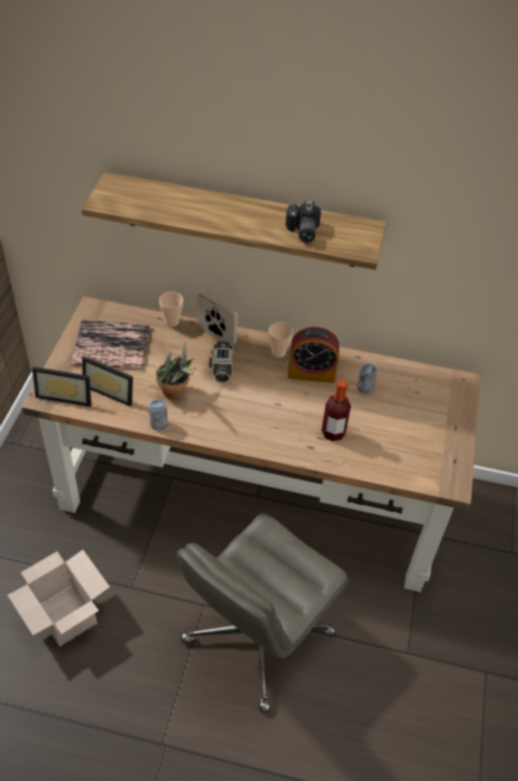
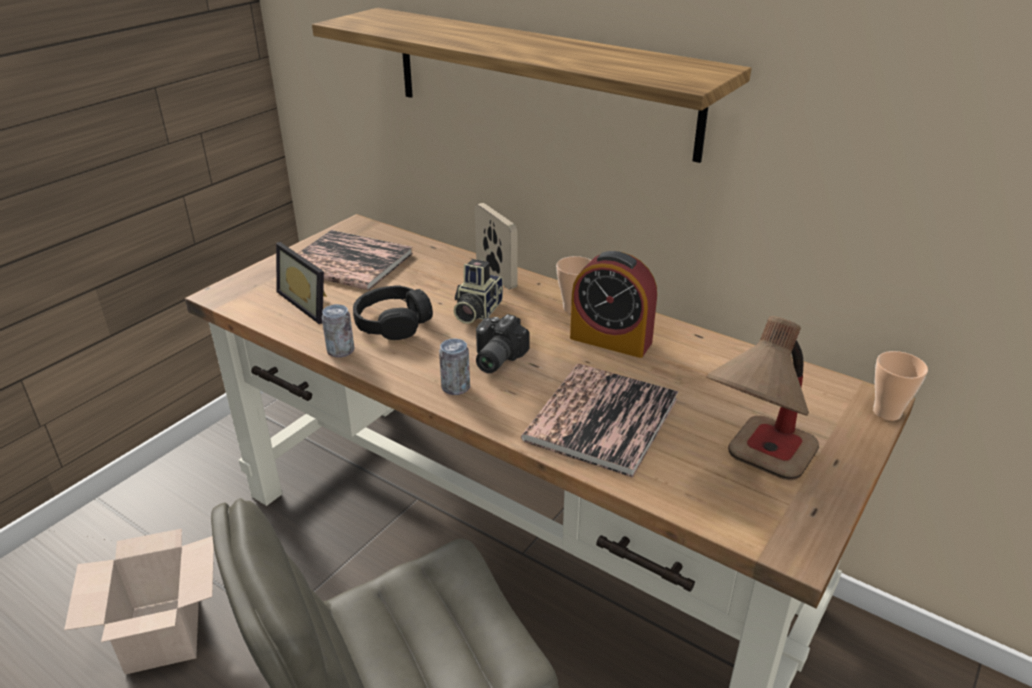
camera: 25 degrees right, 15 degrees down
picture frame [32,367,91,407] -> none
potted plant [156,343,194,399] -> black headphones [353,286,433,340]
cup [159,292,183,327] -> cup moved to [873,351,928,421]
camera [286,200,321,243] -> camera moved to [476,314,530,373]
bottle [321,380,351,442] -> book [521,364,678,478]
can [357,363,377,394] -> can moved to [439,338,470,395]
none -> table lamp [706,316,819,480]

